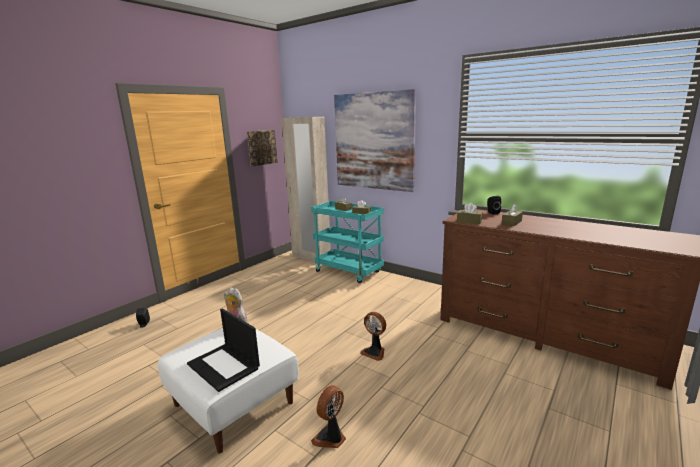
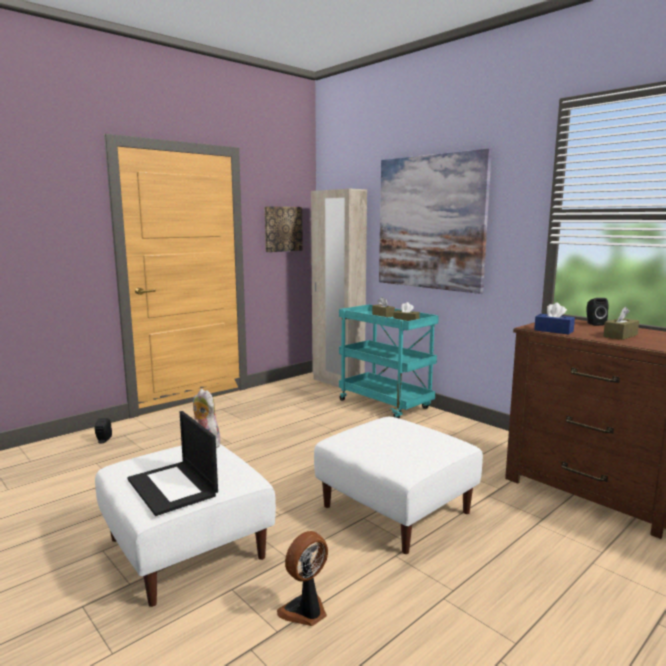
camera: 10 degrees right, 5 degrees down
fan [360,312,386,361] -> white ottoman [314,417,483,554]
brown tissue box [457,203,483,224] -> blue tissue box [534,302,575,334]

